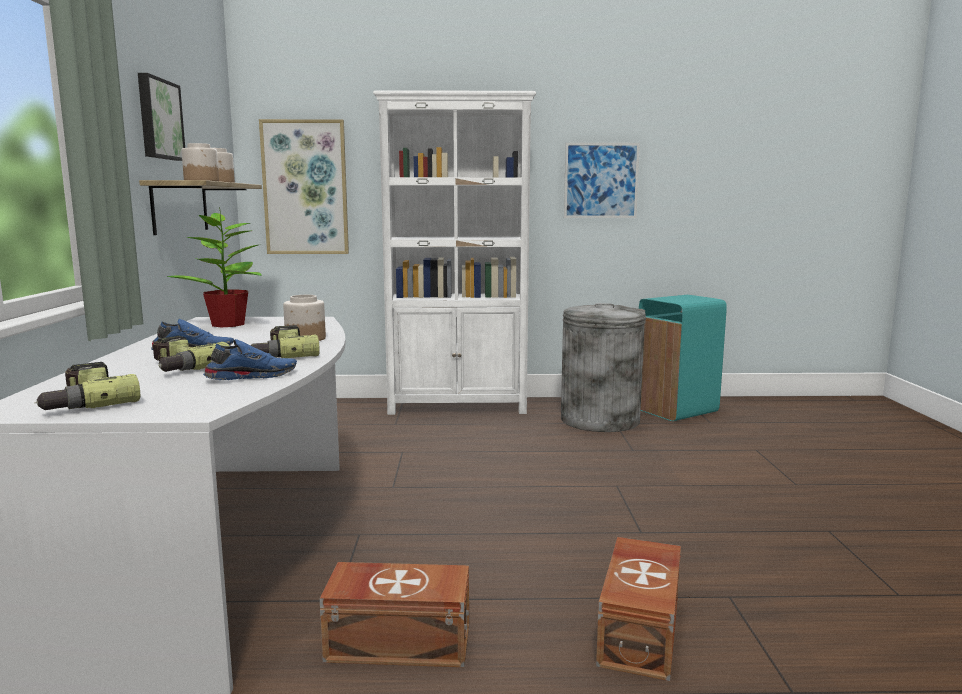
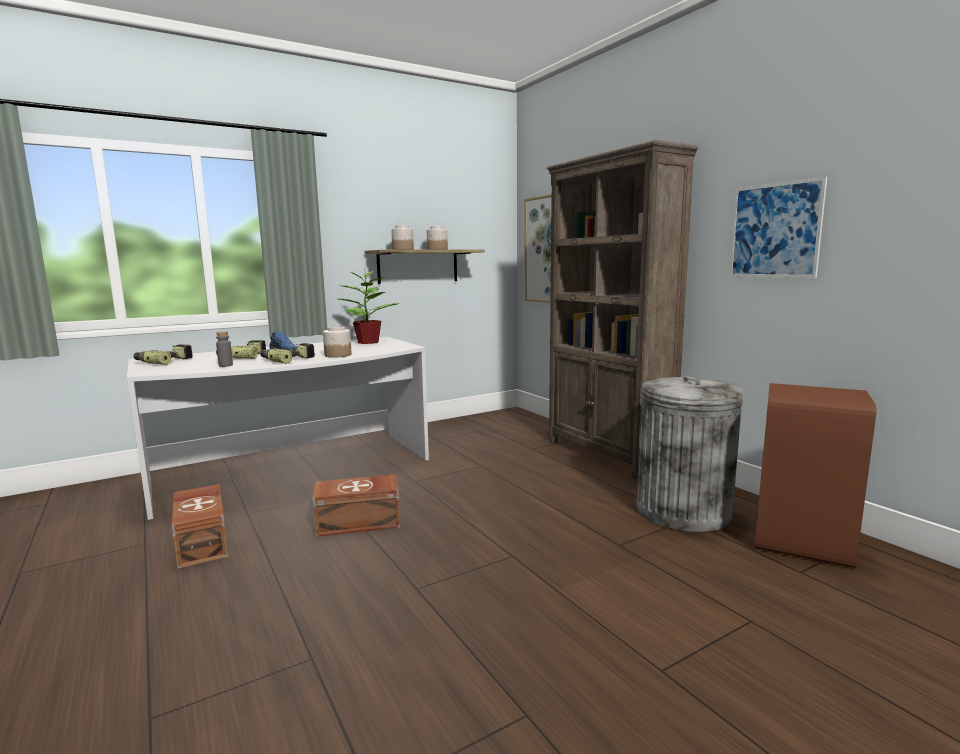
camera: 60 degrees right, 0 degrees up
picture [138,73,185,161] -> none
blue shoe [203,339,297,380] -> grey bottle [216,331,233,367]
white bookcase [373,90,536,415] -> brown bookcase [547,140,698,479]
brown storage box [596,537,681,681] -> brown storage box moved to [313,474,400,537]
turquoise trash can [639,295,727,421] -> brown trash can [755,383,876,568]

